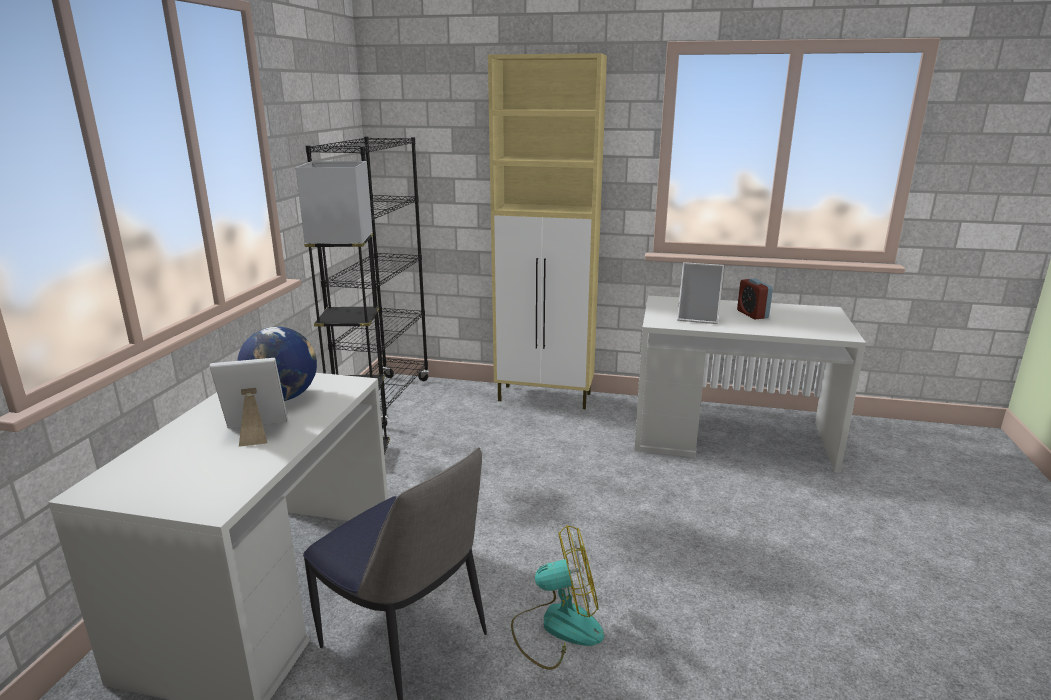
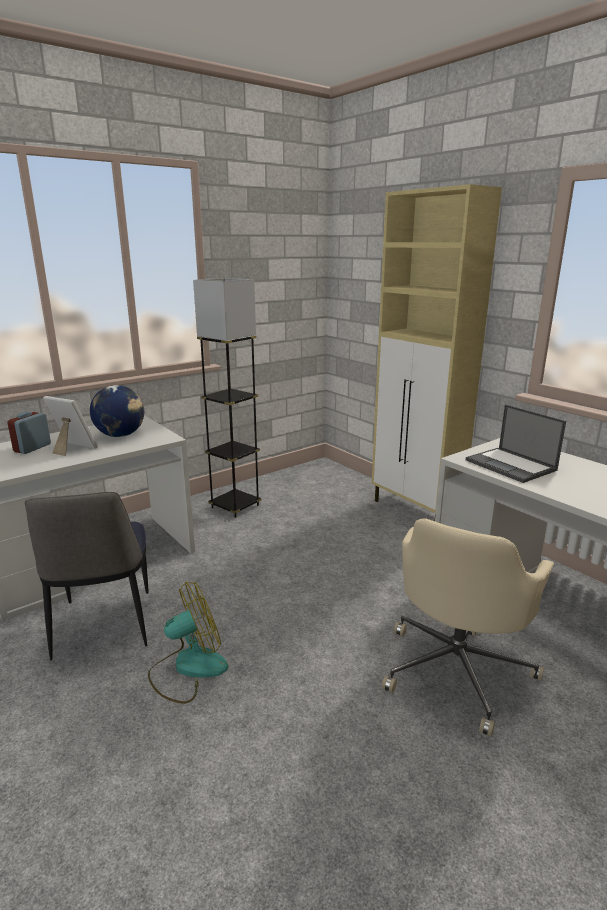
camera: 40 degrees right, 0 degrees up
black bookcase [306,137,429,428] -> none
fan [511,525,604,670] -> fan turned 60 degrees counterclockwise [148,582,228,704]
picture frame [677,262,724,324] -> laptop [466,404,566,483]
alarm clock [737,278,773,320] -> alarm clock moved to [7,412,51,454]
none -> beige office chair [382,519,554,736]

